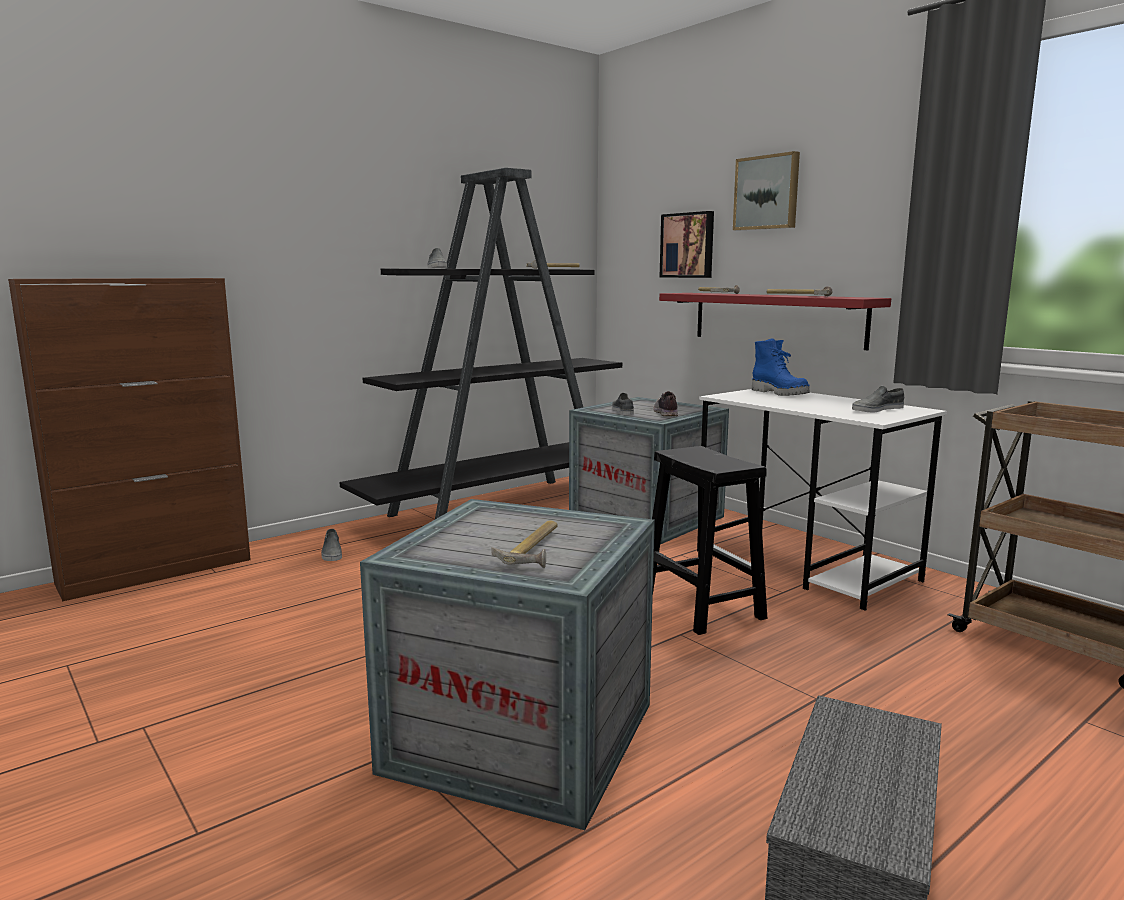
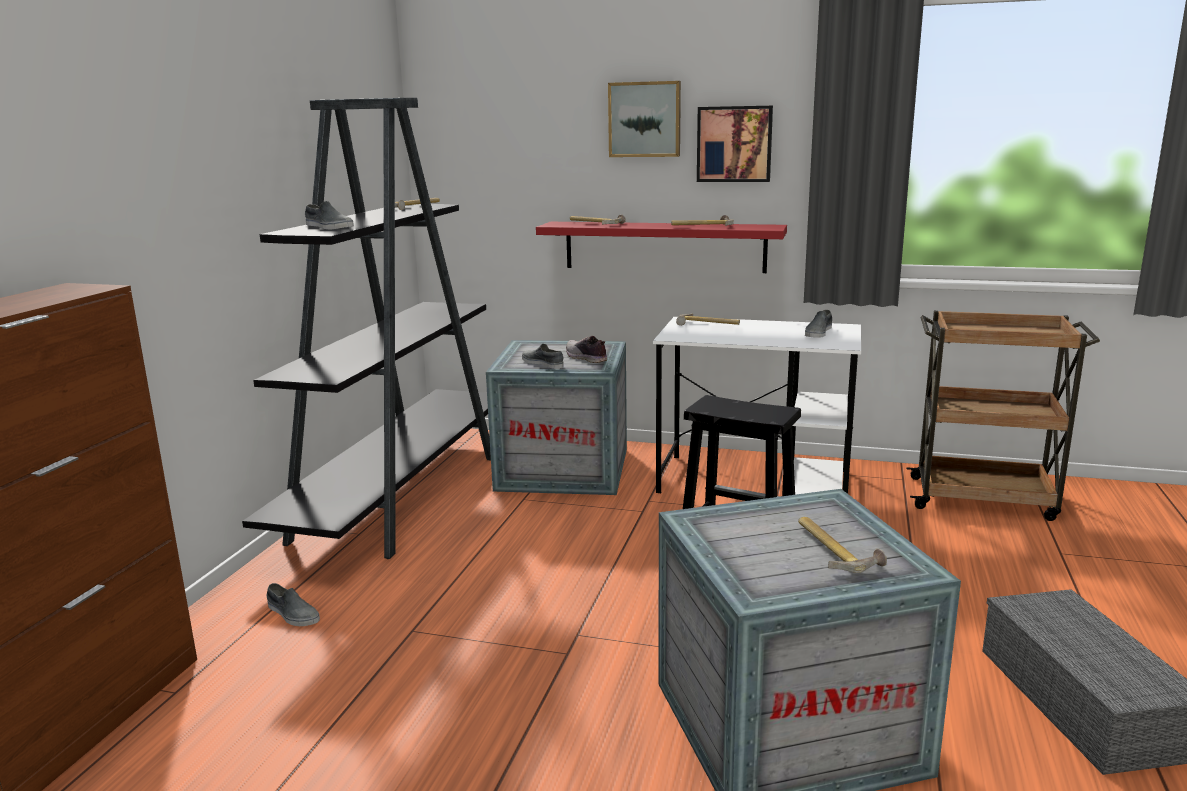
camera: 35 degrees left, 5 degrees up
picture [660,211,714,278] -> picture moved to [697,106,773,182]
blue boot [752,338,810,396] -> hammer [676,313,740,326]

